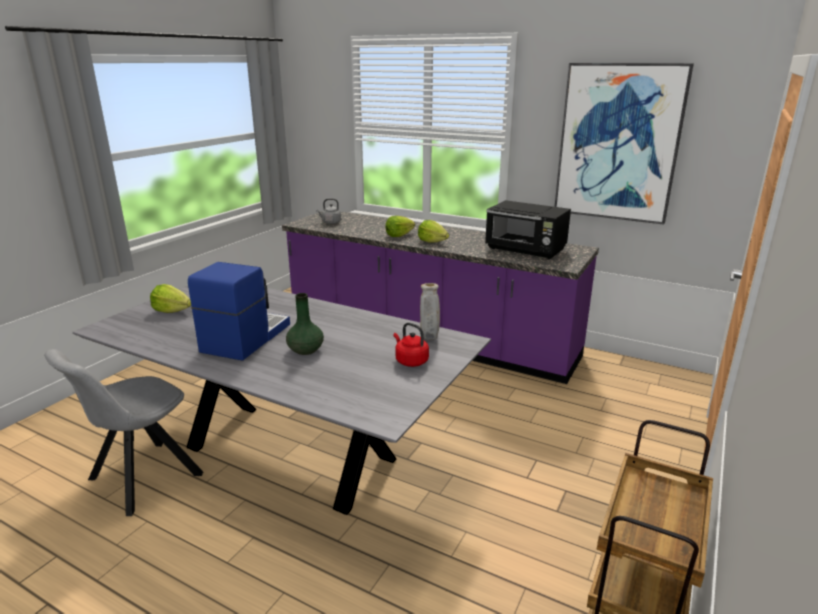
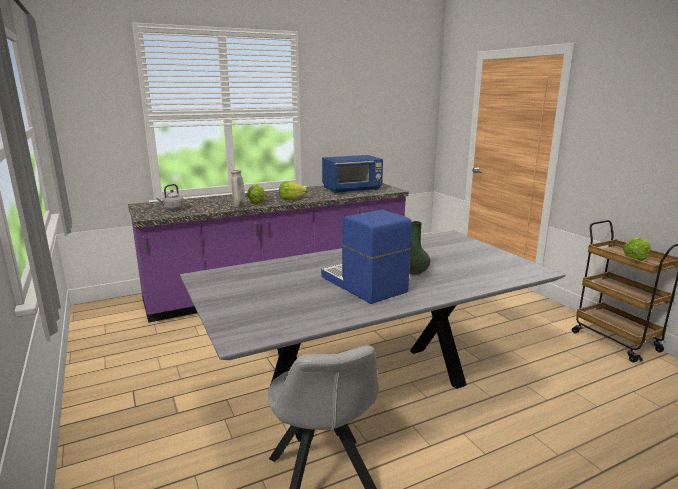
camera: 55 degrees left, 5 degrees down
lettuce [150,284,191,313] -> lettuce moved to [623,238,651,261]
red kettle [394,323,429,367] -> none
beige vase [420,283,440,339] -> beige vase moved to [231,170,245,208]
black microwave [485,200,571,259] -> blue microwave [322,155,383,193]
picture [554,63,694,225] -> none

